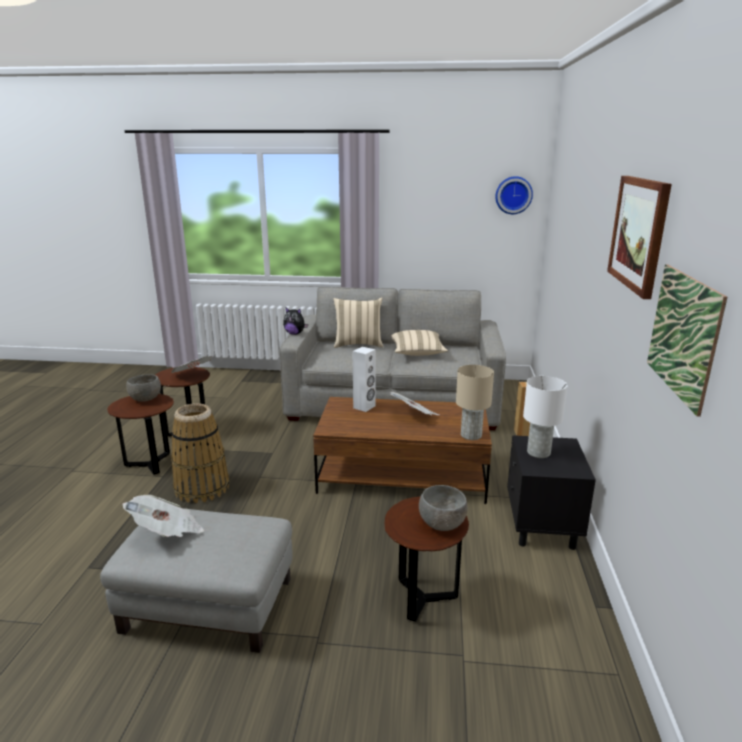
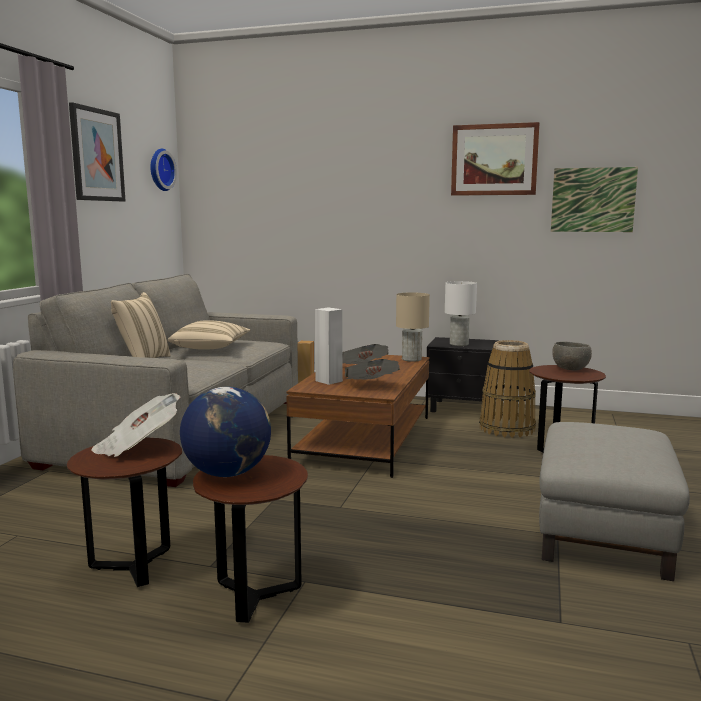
camera: 80 degrees left, 10 degrees down
newspaper [122,495,204,537] -> newspaper moved to [345,359,400,380]
grey bowl [126,374,161,402] -> globe [180,387,271,477]
basket [171,403,229,503] -> basket moved to [479,340,536,438]
plush toy [283,308,308,335] -> none
none -> picture [69,102,125,201]

